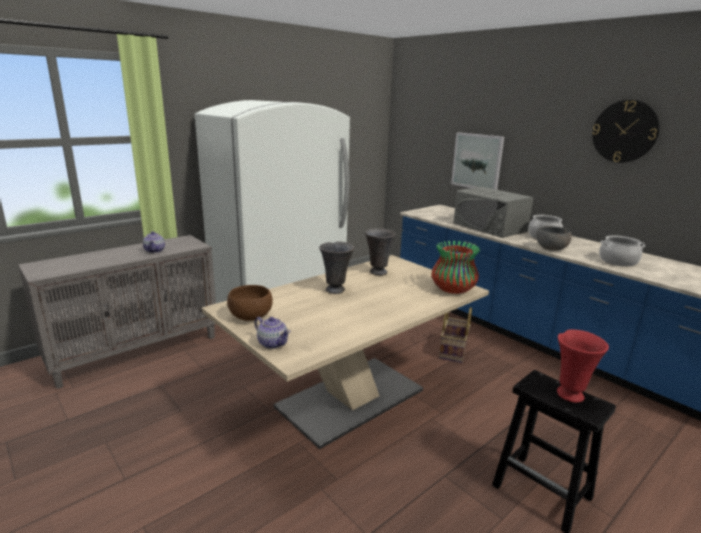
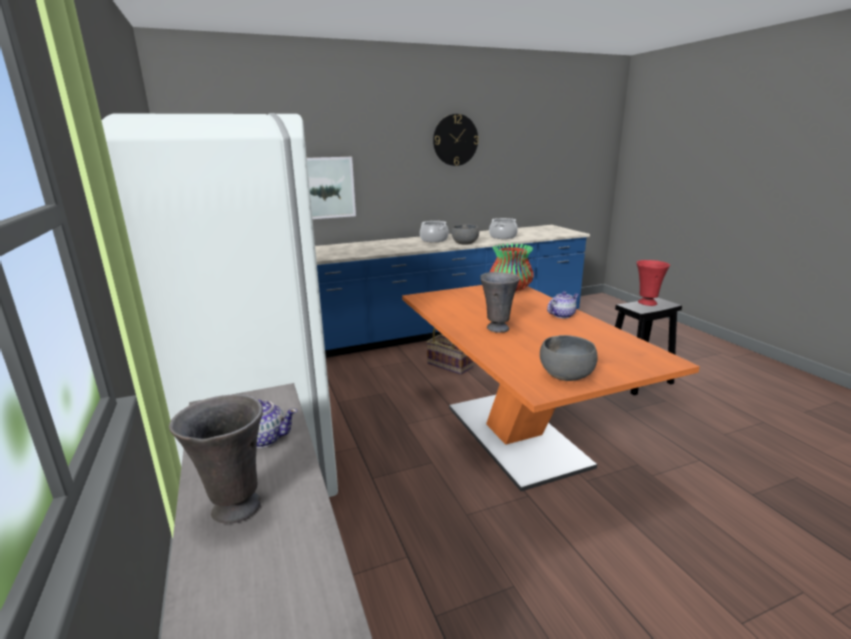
camera: 70 degrees left, 0 degrees up
beige dining table [202,255,489,449] -> orange dining table [402,285,700,491]
brown bowl [227,285,273,321] -> grey bowl [540,335,598,381]
teapot [254,317,290,349] -> teapot moved to [547,291,579,318]
grey vase [365,229,396,275] -> grey vase moved to [169,394,263,524]
grey microwave [453,187,534,238] -> none

